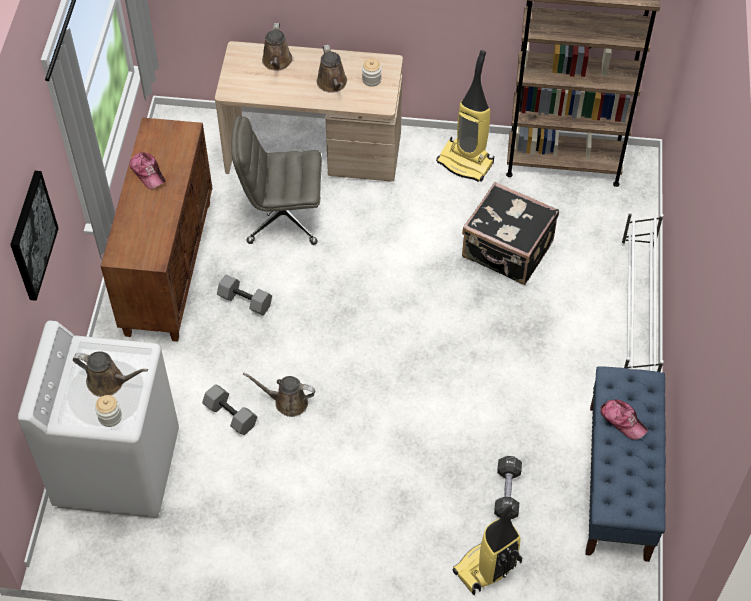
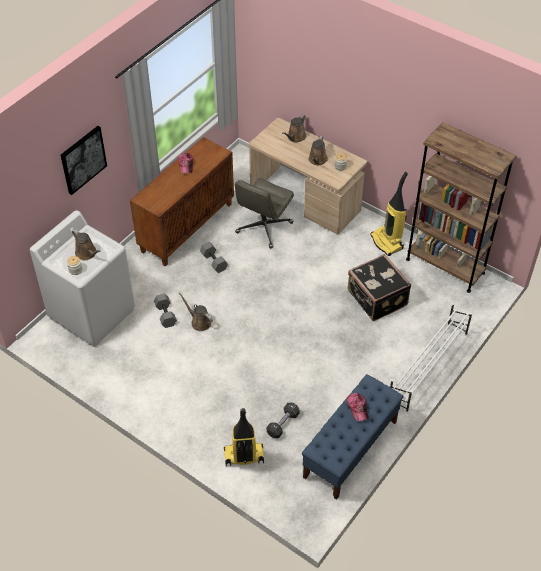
camera: 30 degrees right, 5 degrees down
grey office chair [231,116,322,245] -> grey office chair turned 90 degrees counterclockwise [235,178,294,248]

